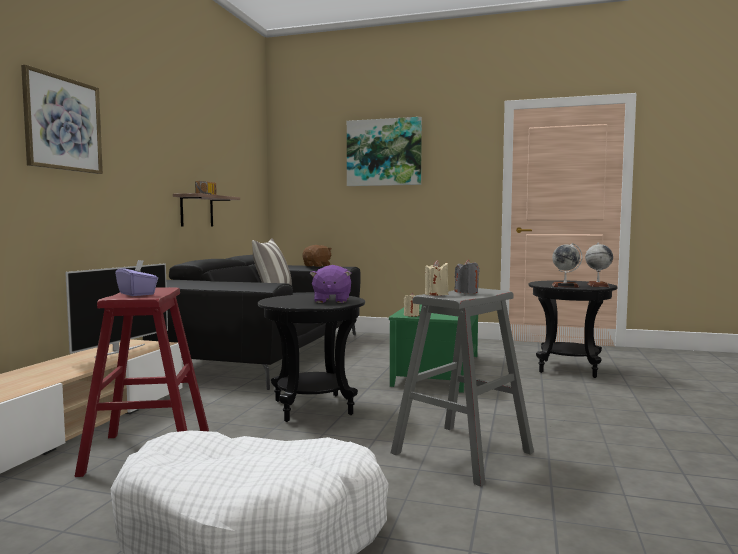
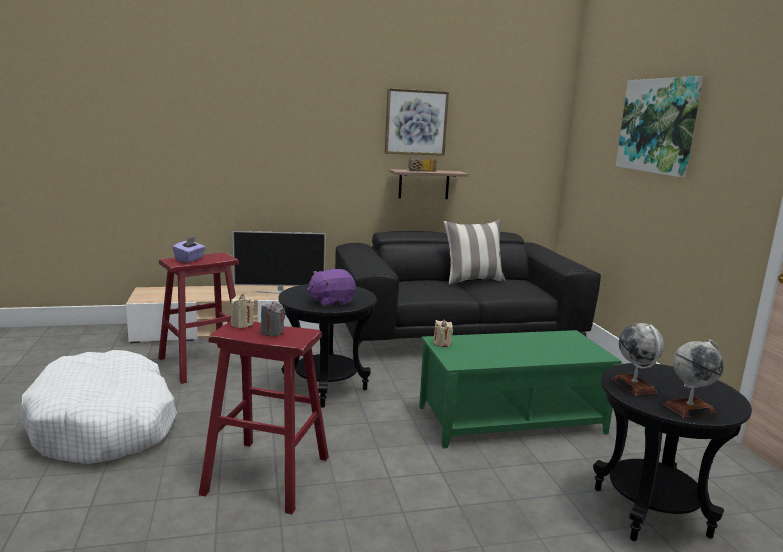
camera: 60 degrees right, 10 degrees up
picture [21,65,103,174] -> picture moved to [385,88,449,156]
brown plush toy [302,245,332,267] -> none
grey stool [391,288,534,487] -> red stool [199,321,329,514]

